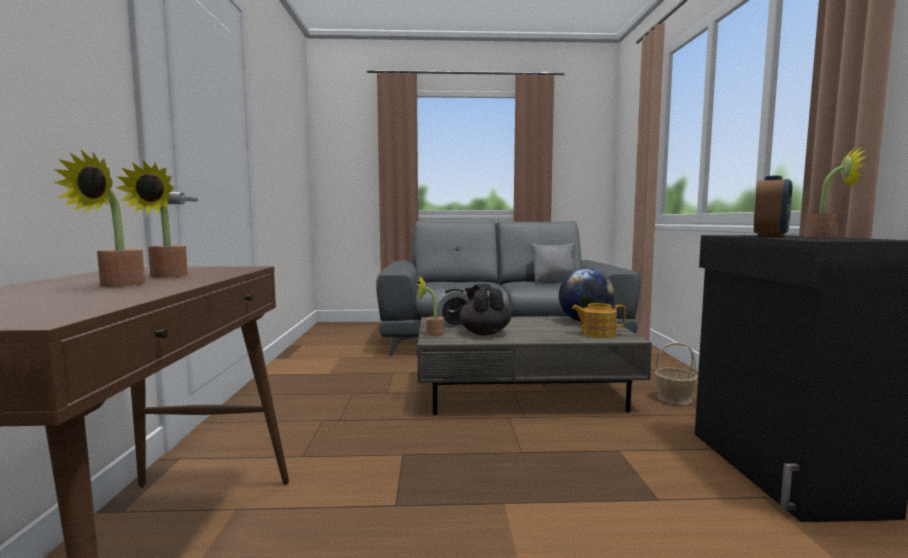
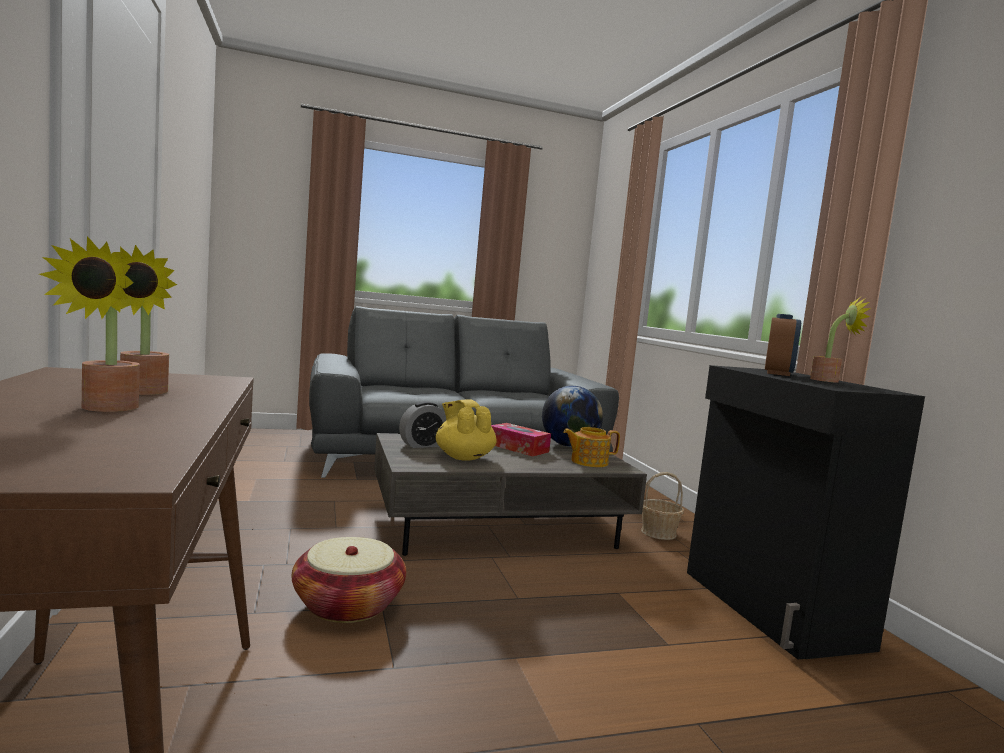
camera: 15 degrees left, 0 degrees up
potted plant [417,276,444,336] -> none
black teapot [459,284,511,335] -> yellow teapot [436,399,497,461]
grey pillow [531,243,576,282] -> none
none -> basket [292,537,406,623]
none -> tissue box [491,423,551,457]

